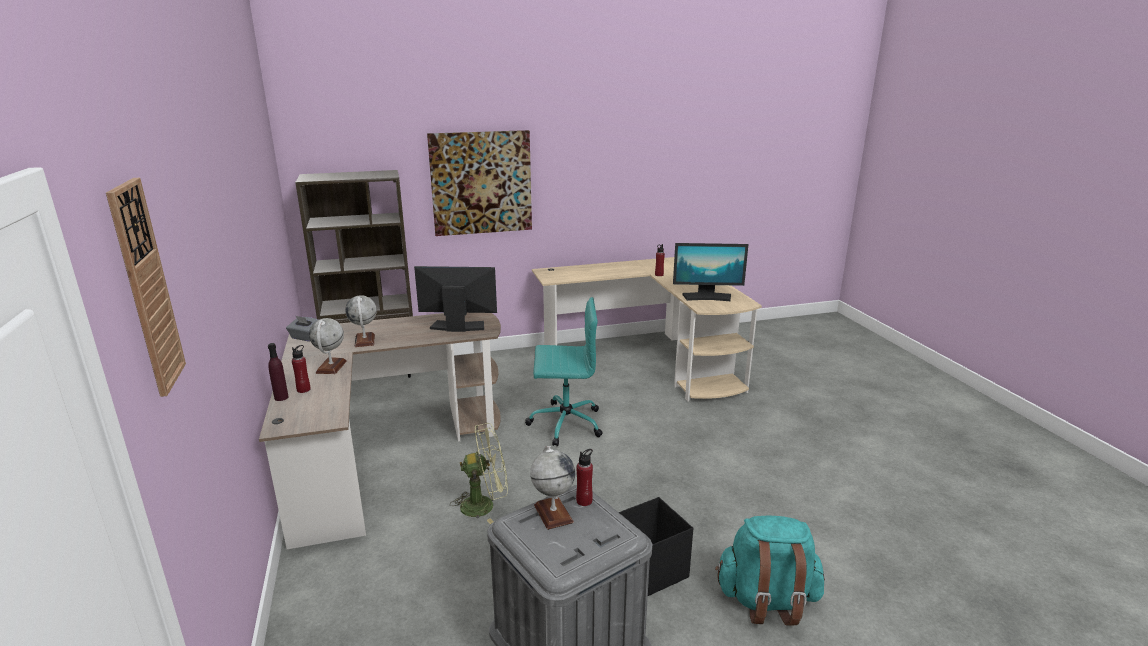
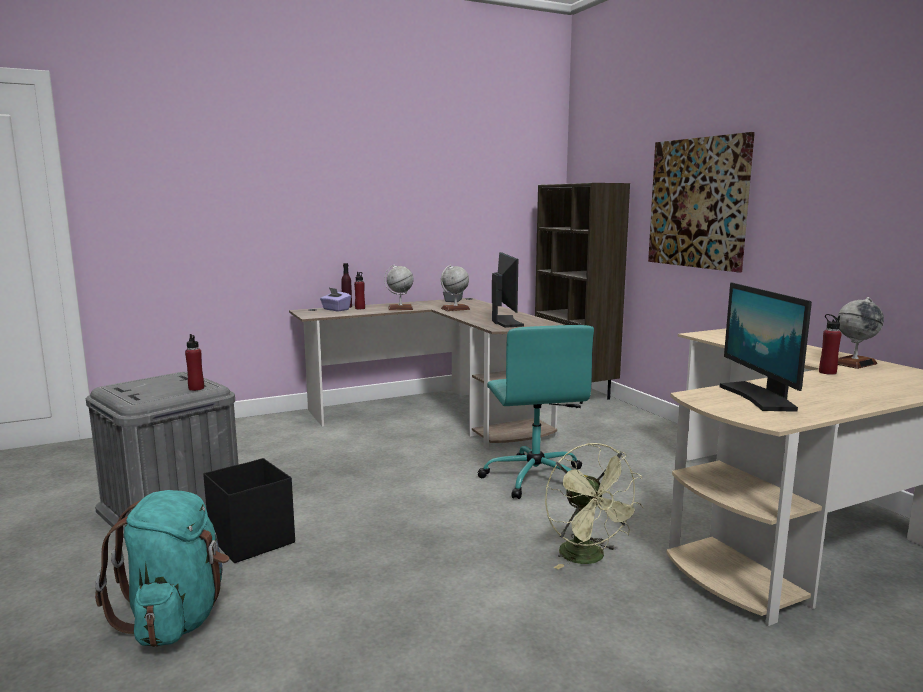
camera: 80 degrees right, 10 degrees down
wall clock [106,178,186,397] -> none
green fan [450,423,508,524] -> green fan moved to [545,443,644,569]
globe [530,446,575,530] -> globe moved to [837,297,884,369]
none -> purple tissue box [320,288,351,311]

